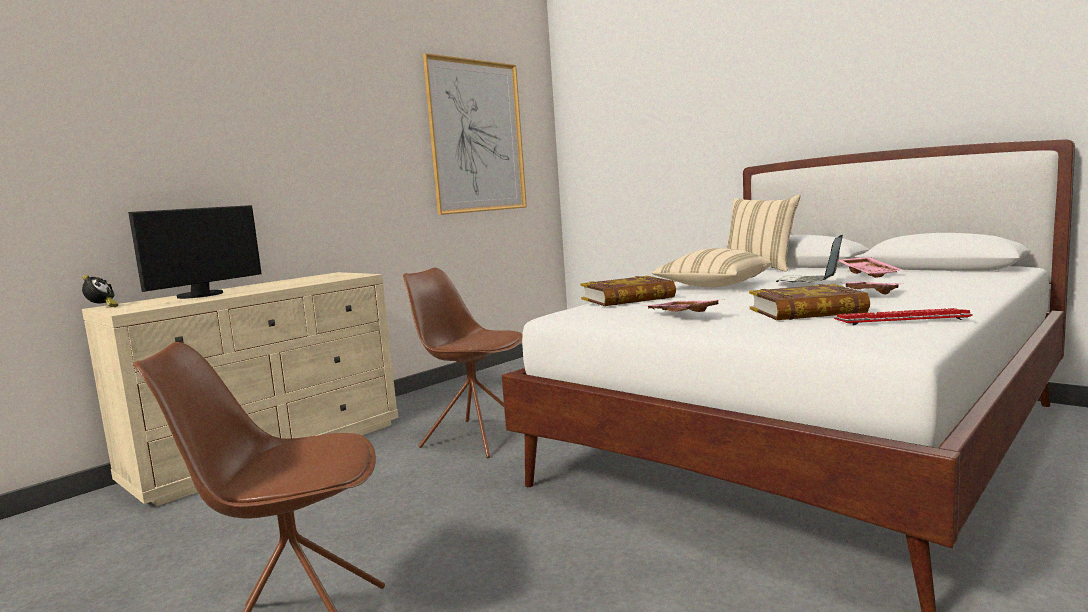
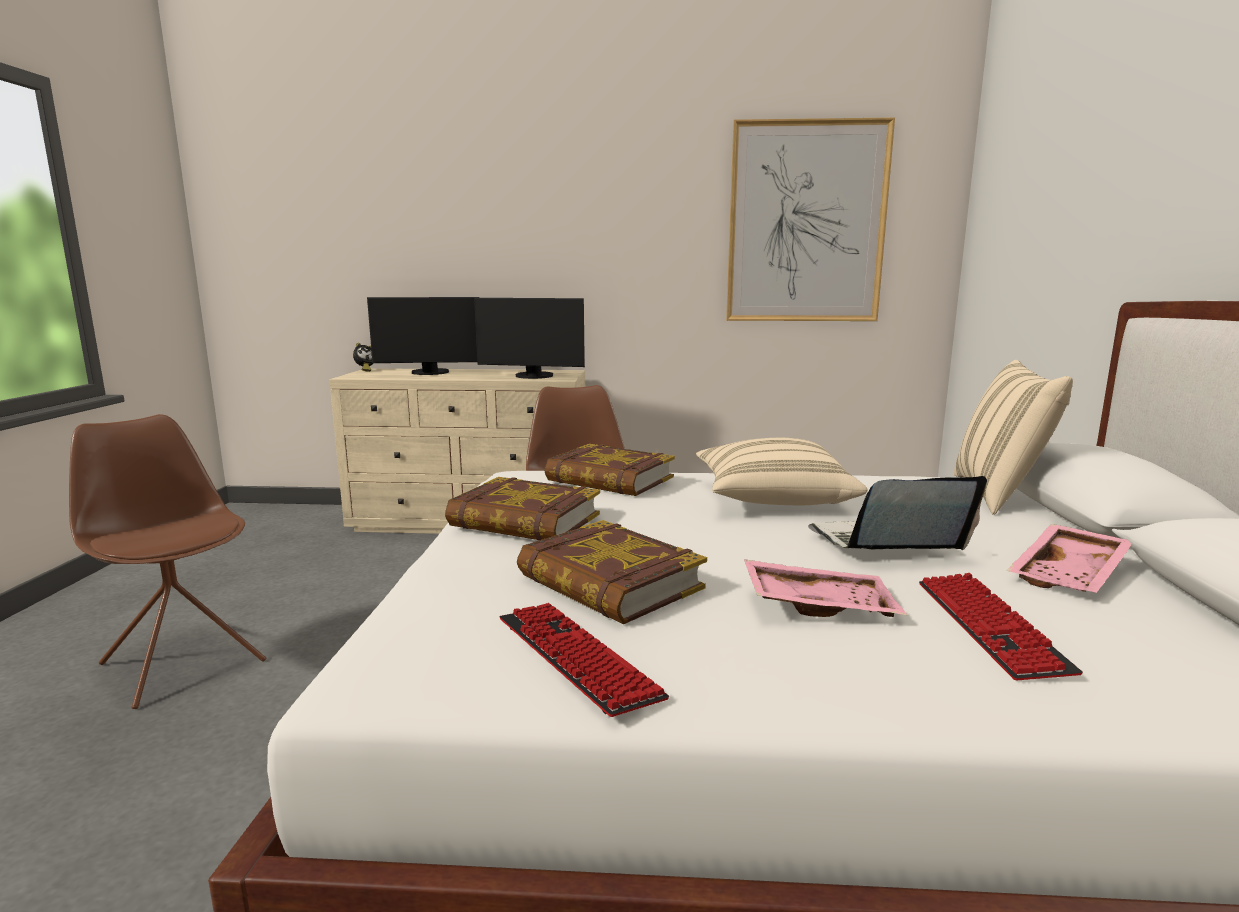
camera: 50 degrees right, 5 degrees up
pink tray [647,299,723,312] -> book [445,477,600,541]
none -> monitor [474,298,585,379]
none -> keyboard [919,573,1083,680]

